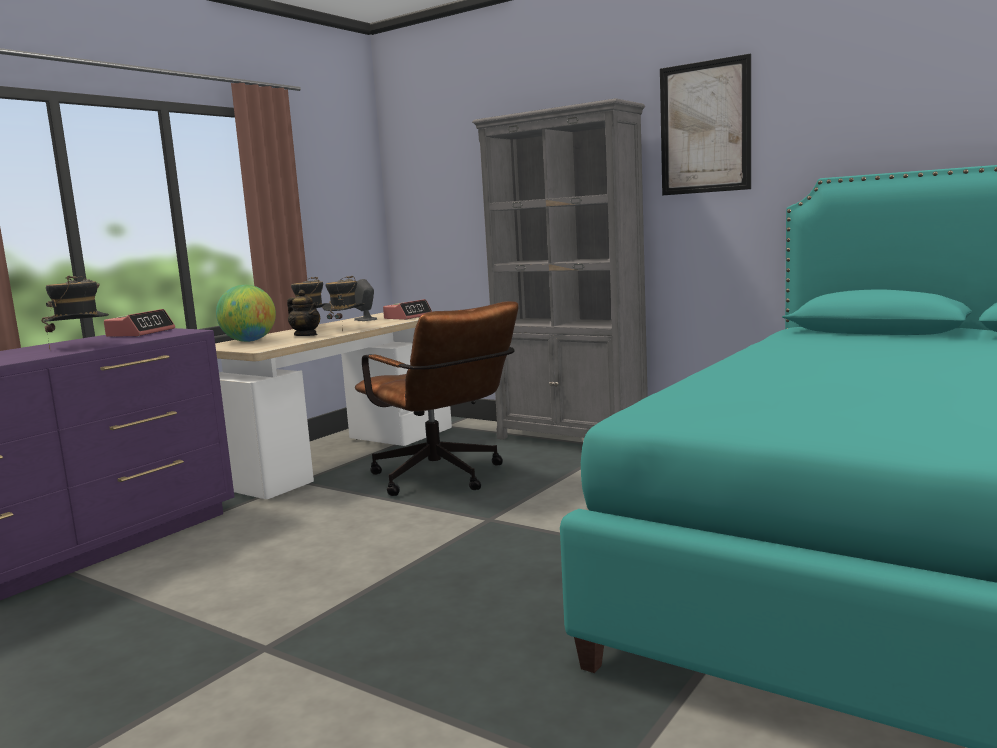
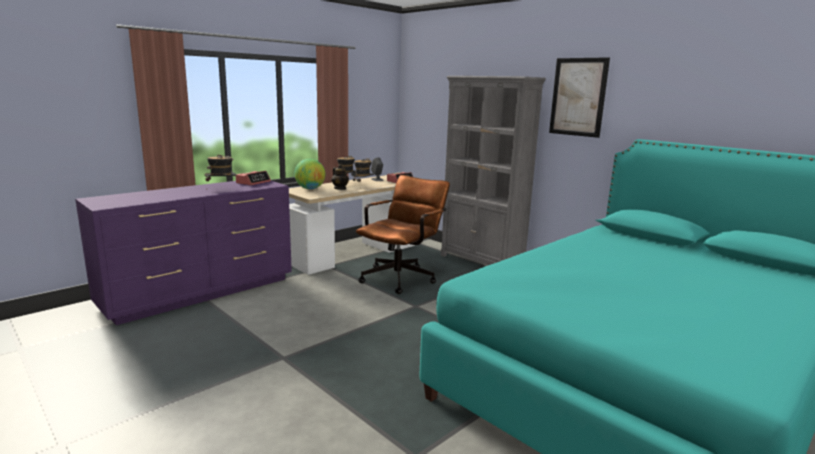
camera: 10 degrees right, 5 degrees up
brown office chair [355,301,518,496] -> brown office chair turned 120 degrees counterclockwise [356,175,450,294]

